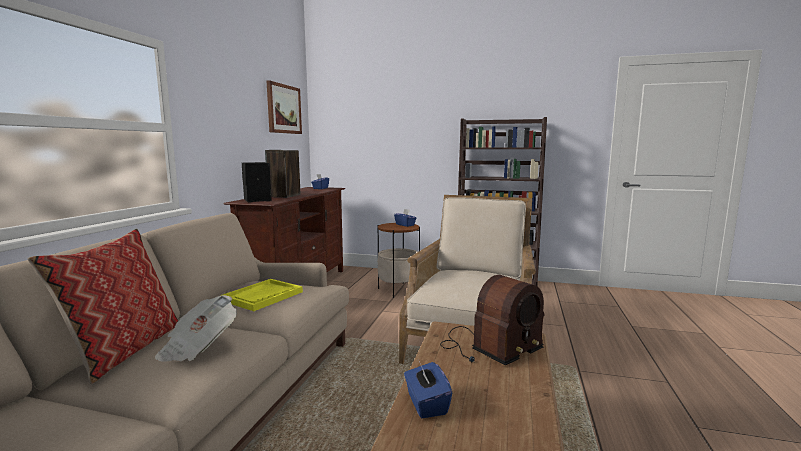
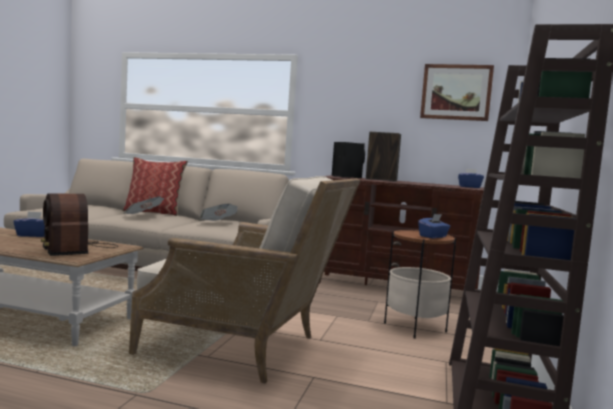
camera: 90 degrees right, 5 degrees down
yellow tray [223,279,303,311] -> newspaper [200,204,238,221]

